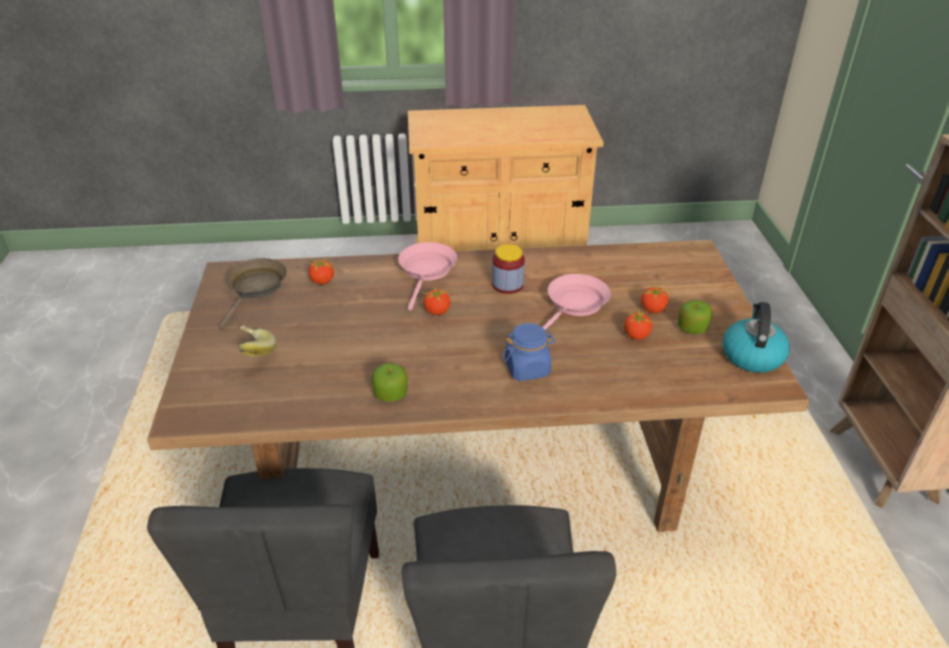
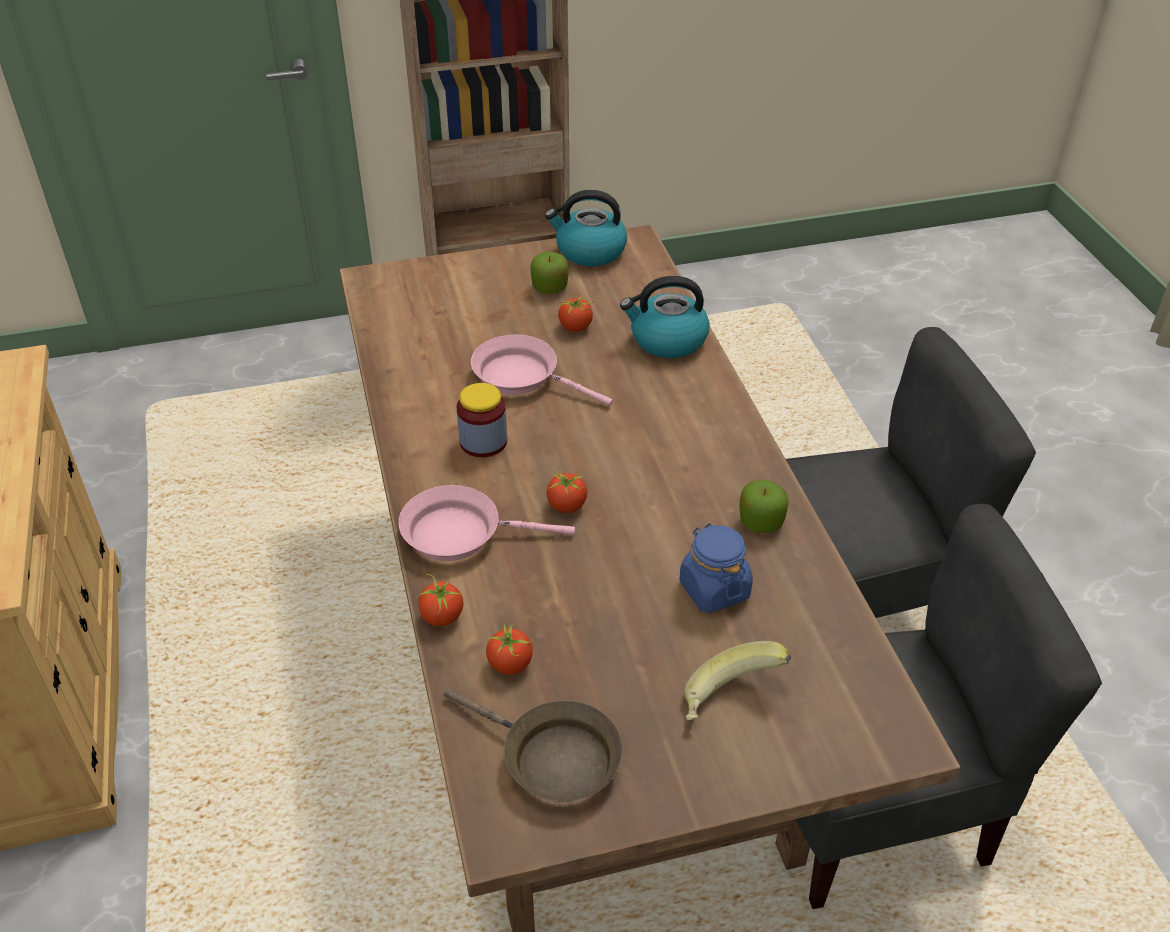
camera: 100 degrees left, 5 degrees up
brown frying pan [218,258,287,330] -> brown frying pan turned 150 degrees counterclockwise [444,689,623,802]
blue jar [502,323,556,381] -> blue jar moved to [679,523,753,613]
tomato [641,284,672,313] -> tomato moved to [416,571,464,626]
none -> kettle [620,276,709,358]

